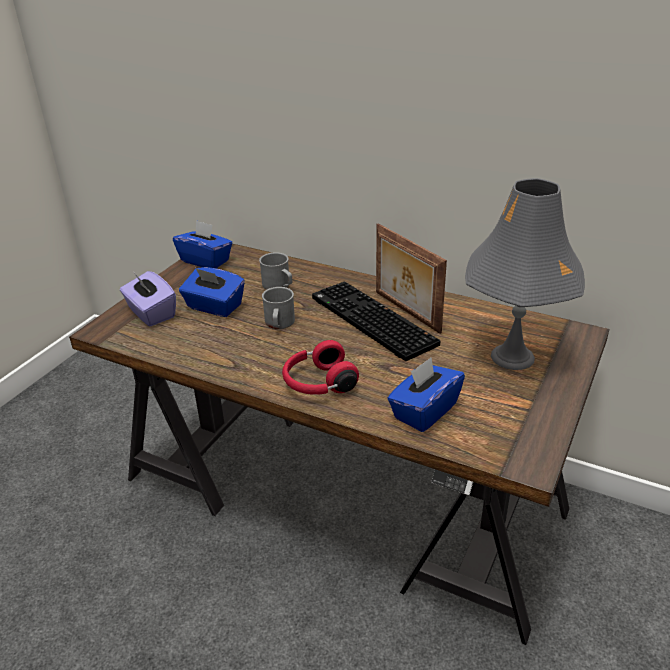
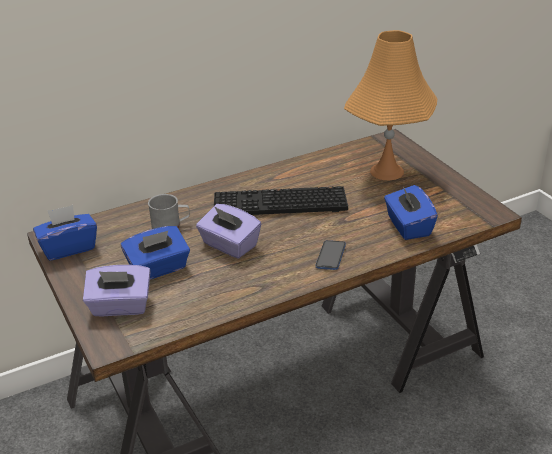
camera: 55 degrees left, 0 degrees up
grey mug [262,287,295,329] -> purple tissue box [196,204,261,258]
red headphones [282,340,359,395] -> phone [316,240,346,270]
picture frame [376,223,447,334] -> none
grey table lamp [465,178,585,370] -> orange table lamp [344,30,438,180]

